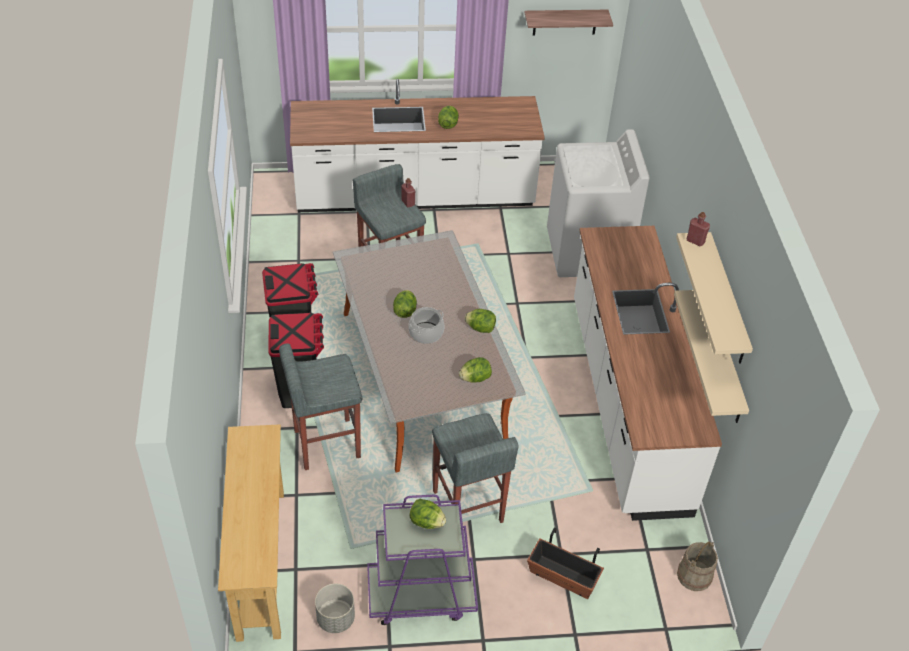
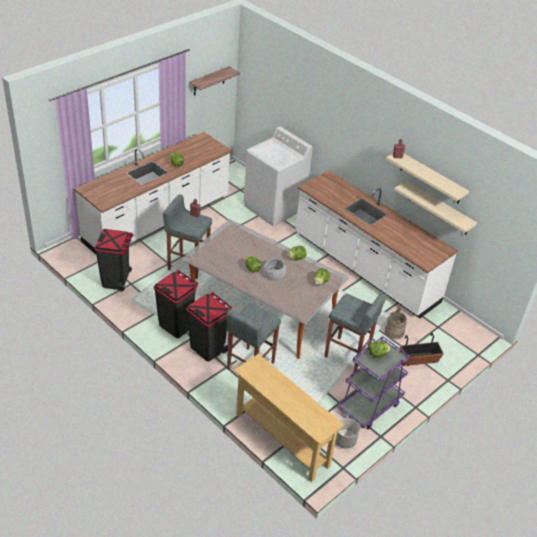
camera: 40 degrees left, 5 degrees down
beige bucket [677,541,718,591] -> beige bucket moved to [385,308,407,339]
none -> black trash can [95,229,133,292]

